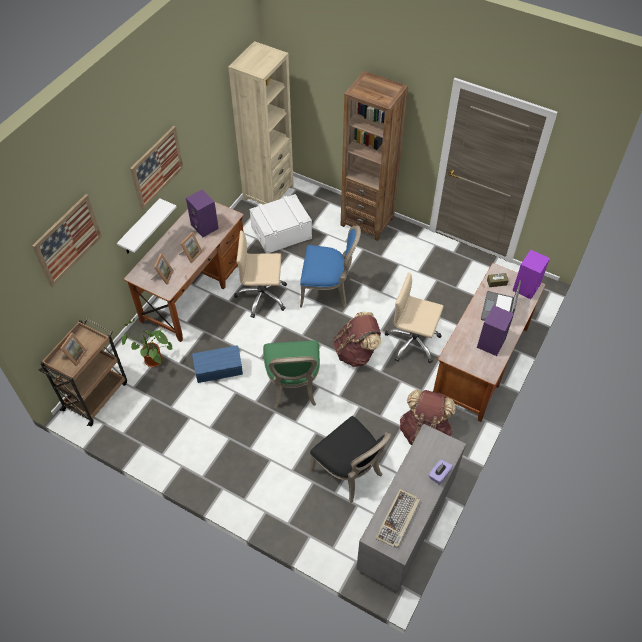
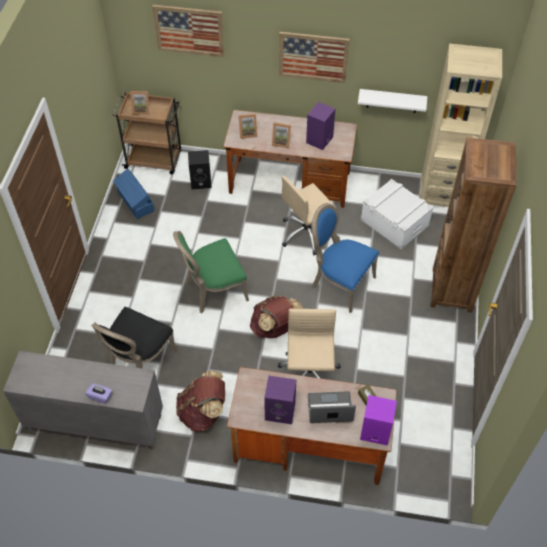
camera: 70 degrees right, 0 degrees up
white shelf [117,198,176,253] -> white shelf moved to [358,89,427,113]
potted plant [122,318,172,367] -> black speaker [188,150,212,189]
blue storage box [192,345,243,383] -> blue storage box moved to [113,169,154,219]
beige office chair [234,231,287,318] -> beige office chair turned 105 degrees counterclockwise [281,175,337,255]
blue chair [300,226,361,308] -> blue chair turned 135 degrees clockwise [312,203,379,313]
keyboard [375,489,420,548] -> none

